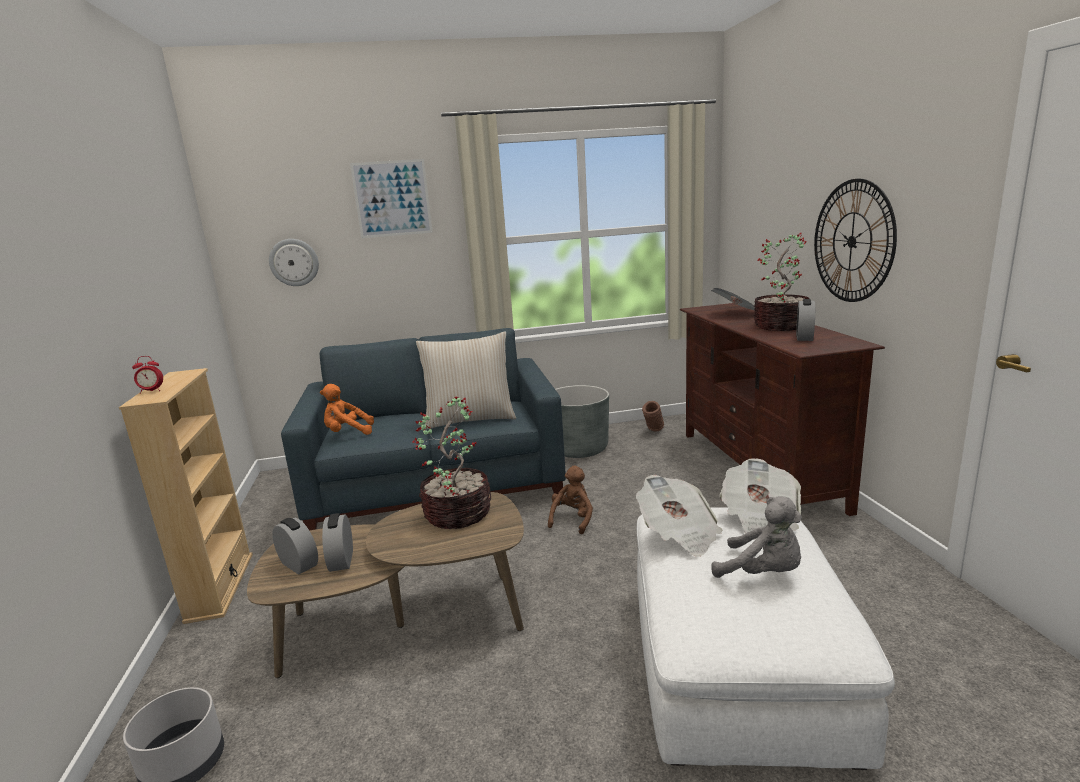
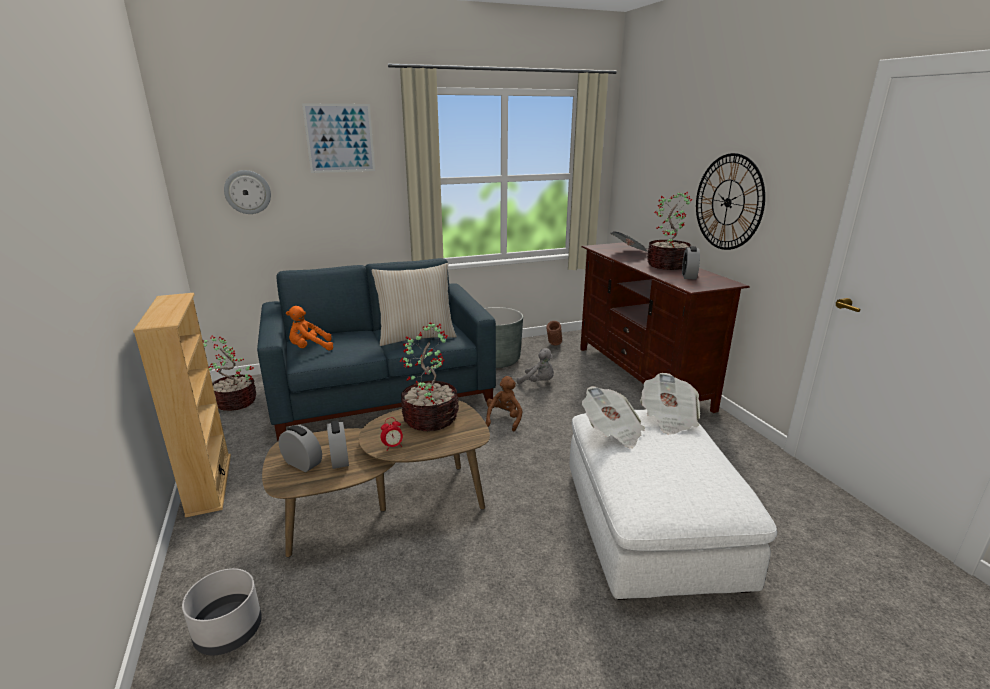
camera: 10 degrees left, 5 degrees up
alarm clock [132,356,163,394] -> alarm clock moved to [381,417,403,451]
grey plush toy [711,496,802,578] -> grey plush toy moved to [517,348,554,385]
none -> potted plant [203,336,256,411]

